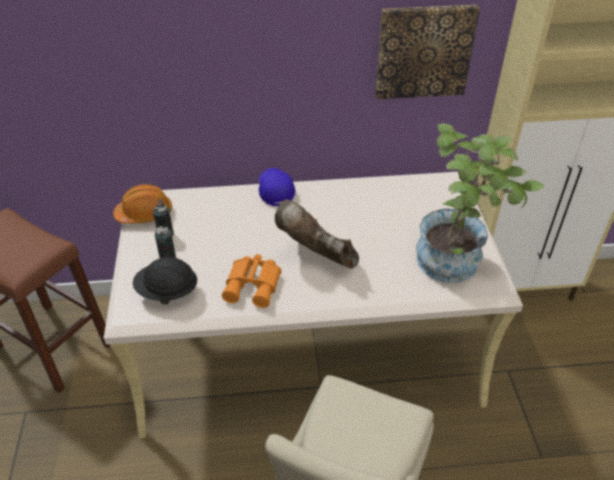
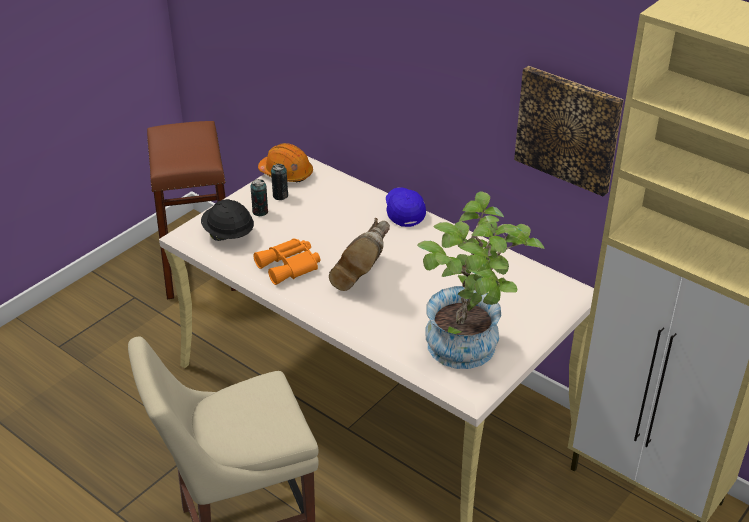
camera: 45 degrees right, 5 degrees down
blue cap [259,168,295,206] -> blue cap turned 45 degrees counterclockwise [386,187,426,227]
brown boot [275,199,359,269] -> brown boot turned 150 degrees counterclockwise [329,218,390,291]

